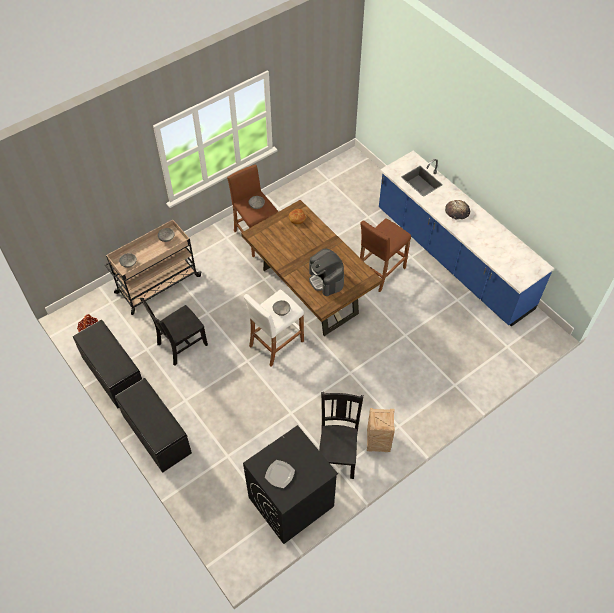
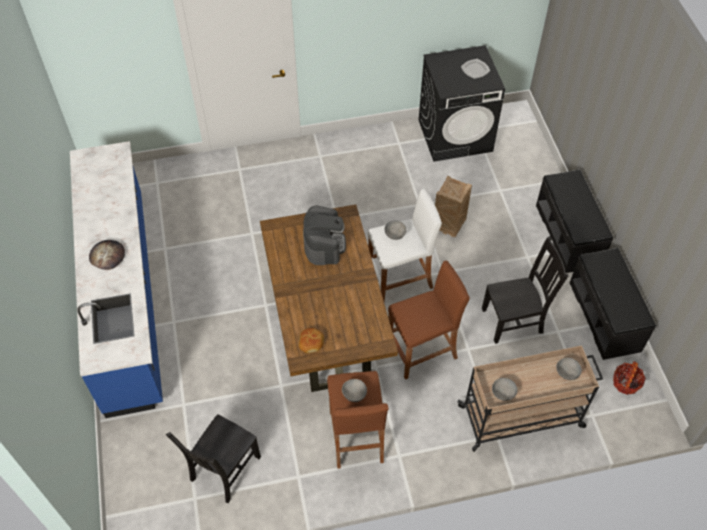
camera: 155 degrees left, 0 degrees up
black chair [319,392,364,479] -> black chair moved to [166,414,261,503]
brown stool [360,218,411,292] -> brown stool moved to [388,261,470,380]
crate [367,408,395,452] -> crate moved to [435,175,472,237]

